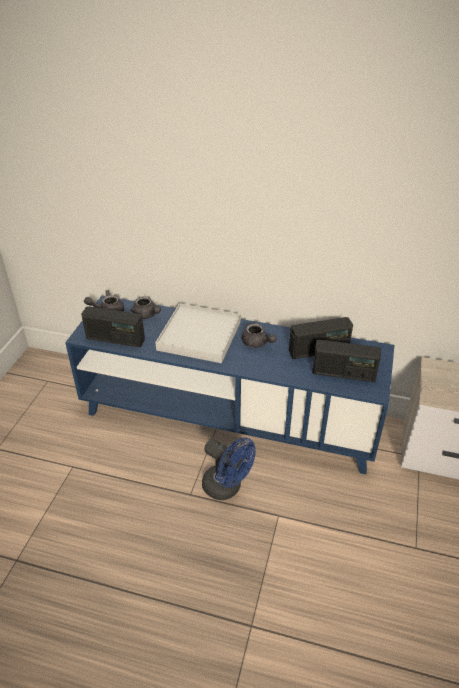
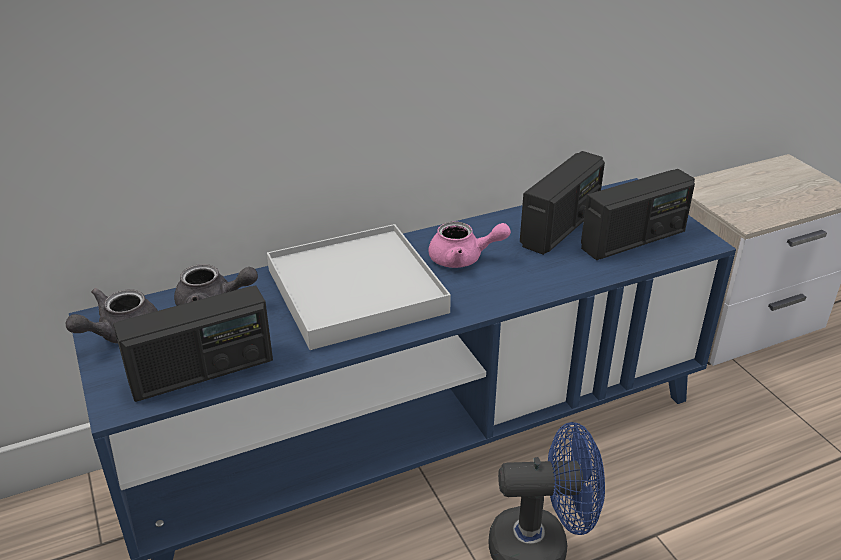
camera: 40 degrees left, 5 degrees down
grey teapot [242,323,277,348] -> pink teapot [429,222,511,268]

